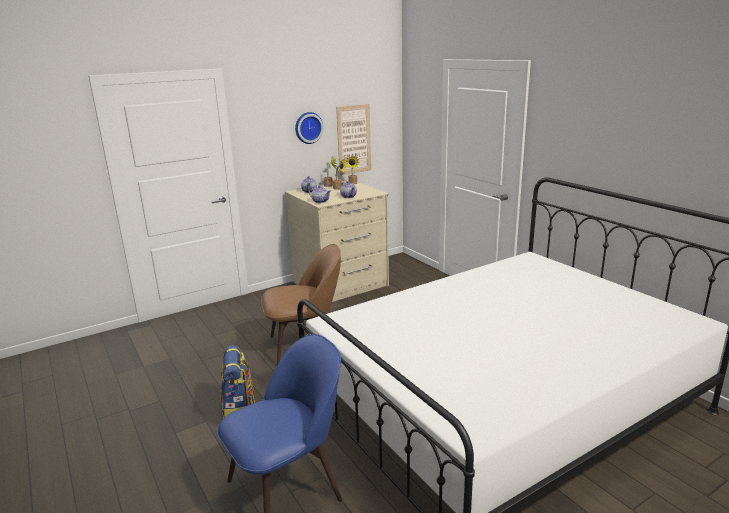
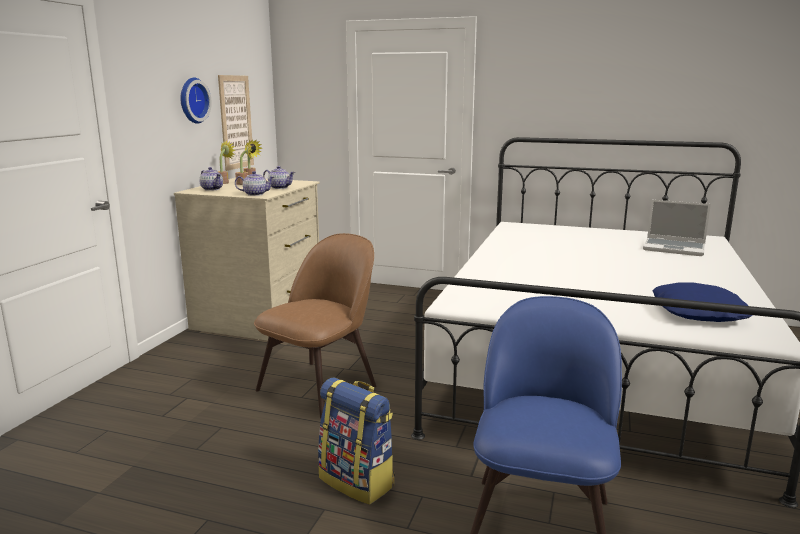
camera: 40 degrees left, 5 degrees down
none -> laptop [643,200,711,256]
none -> blue pillow [652,282,752,322]

